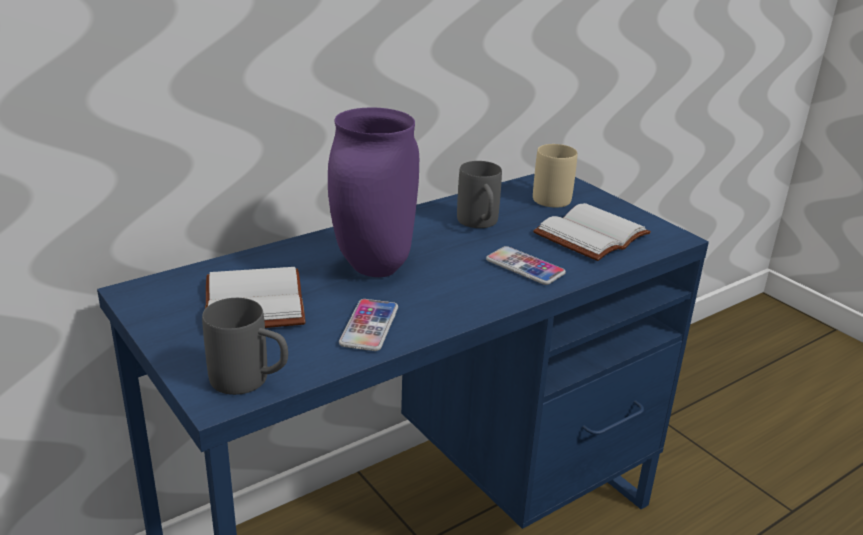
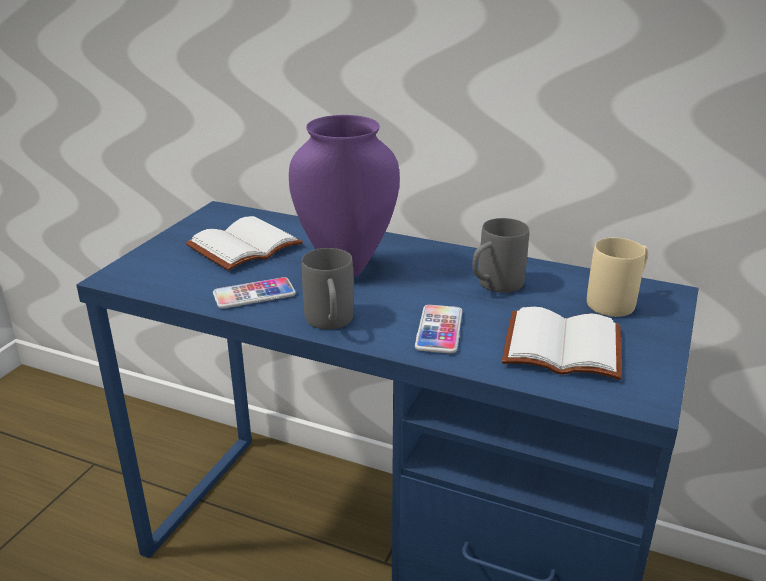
camera: 60 degrees right, 0 degrees up
grey mug [202,298,288,395] -> grey mug moved to [302,248,354,329]

